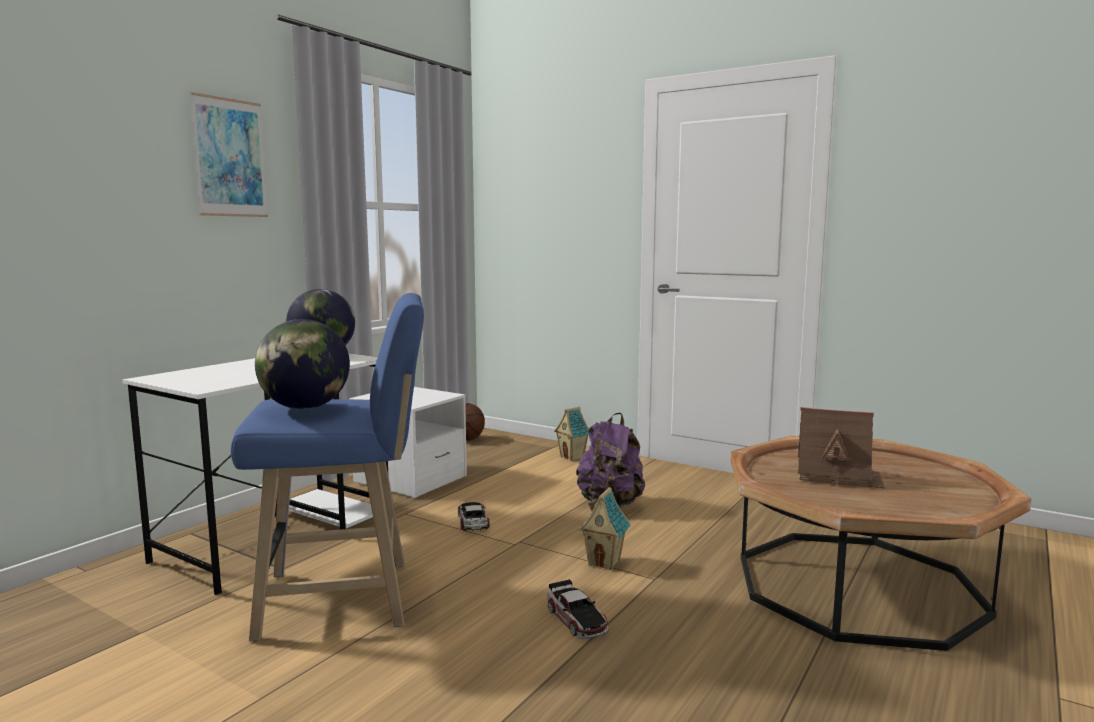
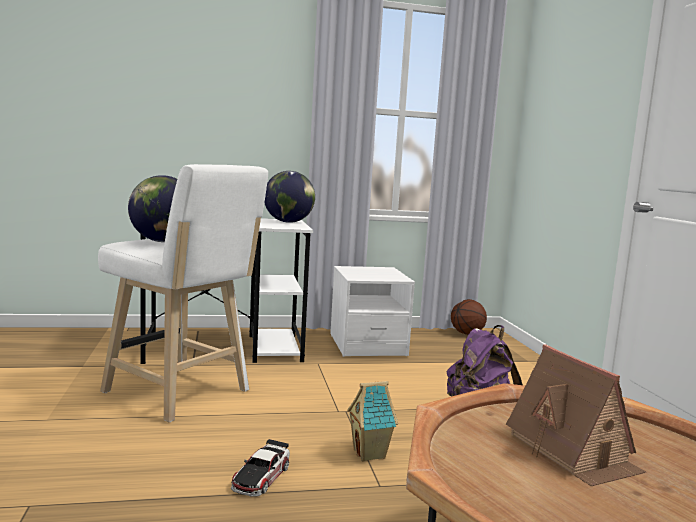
camera: 45 degrees right, 0 degrees up
picture [190,92,268,217] -> none
blue stool [231,293,424,642] -> white stool [98,164,268,422]
toy car [458,502,490,531] -> none
toy house [554,407,589,461] -> none

